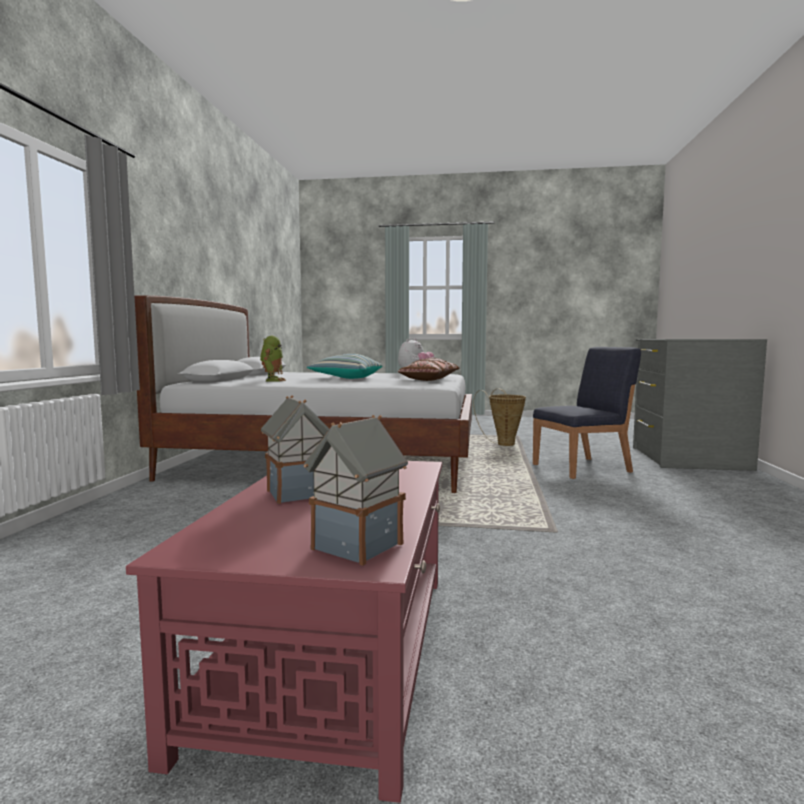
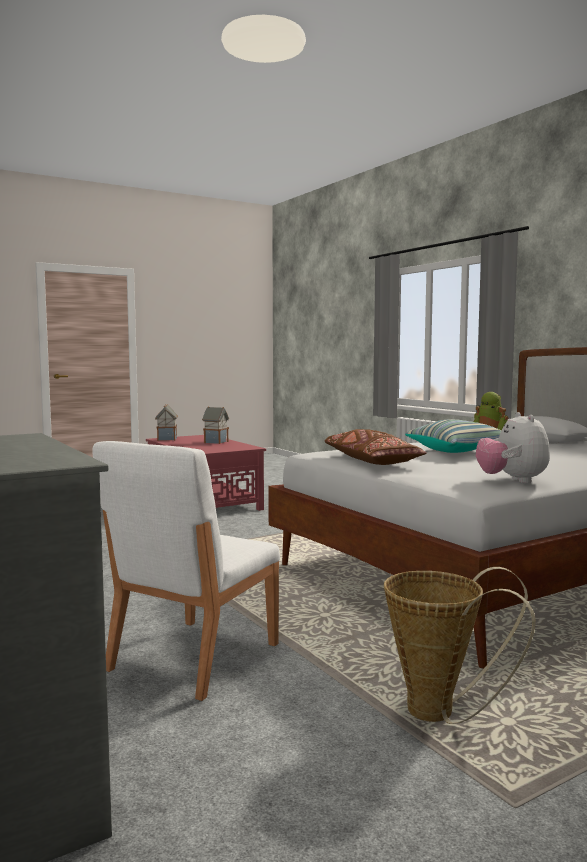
camera: 140 degrees right, 0 degrees up
blue chair [533,347,641,479] -> white chair [92,441,280,701]

